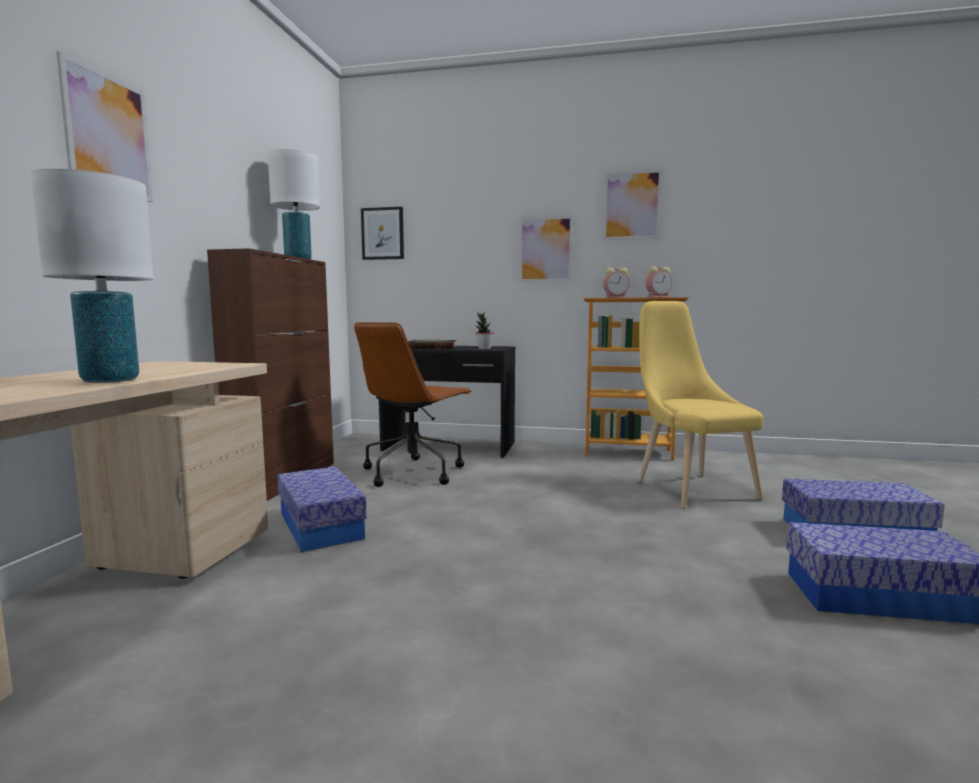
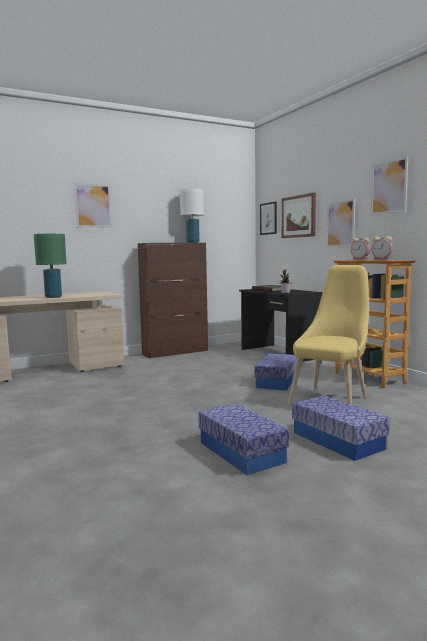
camera: 50 degrees right, 0 degrees up
white table lamp [30,169,153,383] -> green table lamp [34,234,67,298]
storage box [278,467,367,552] -> storage box moved to [255,353,297,391]
brown office chair [354,322,472,487] -> none
none -> picture [282,193,316,238]

